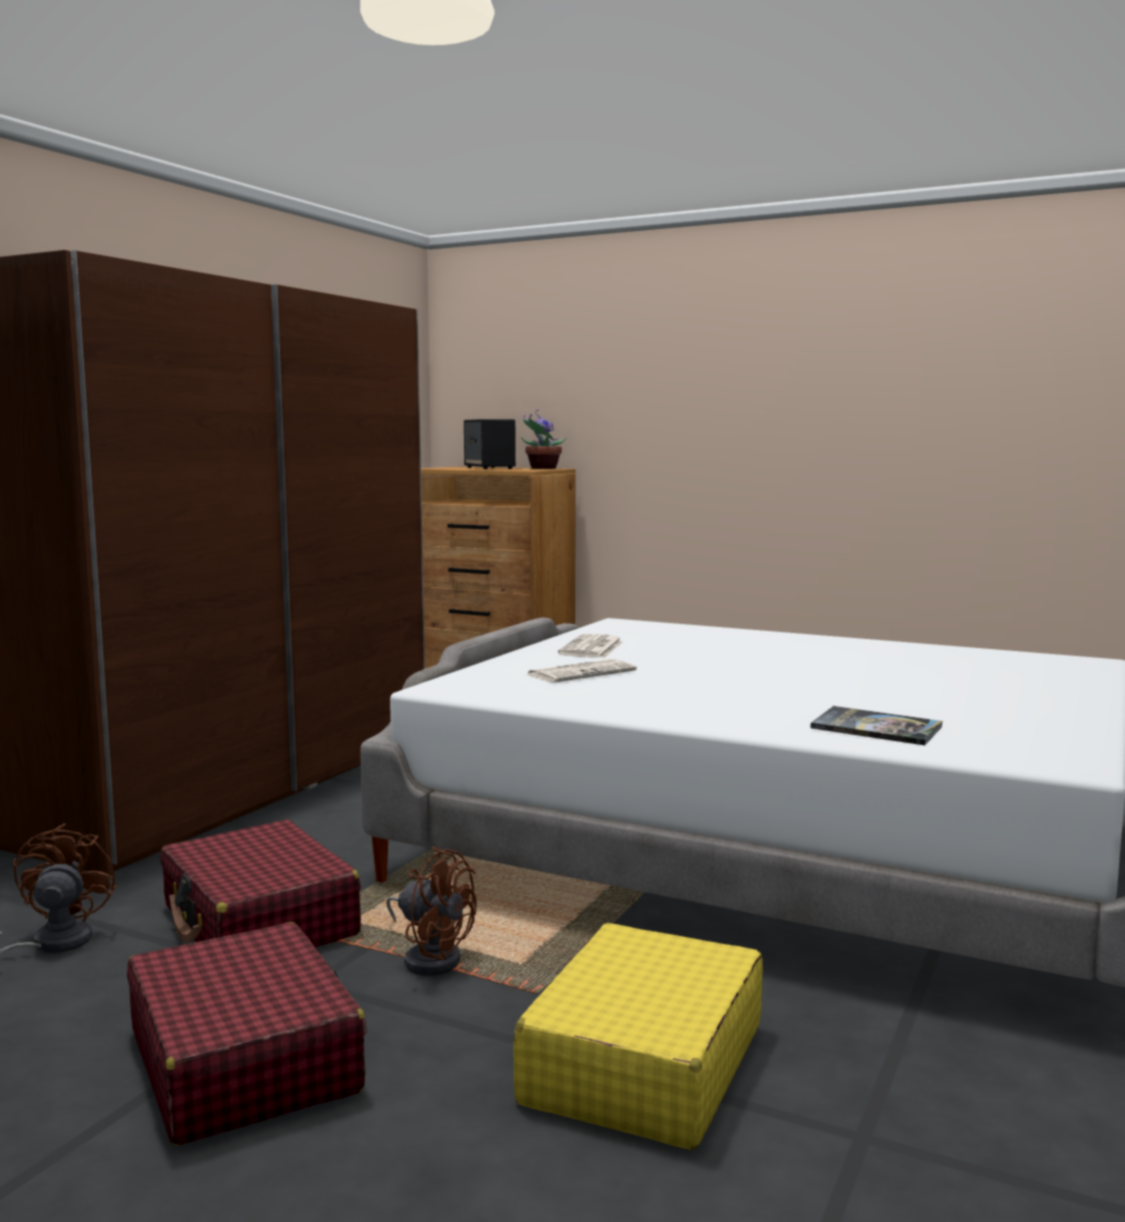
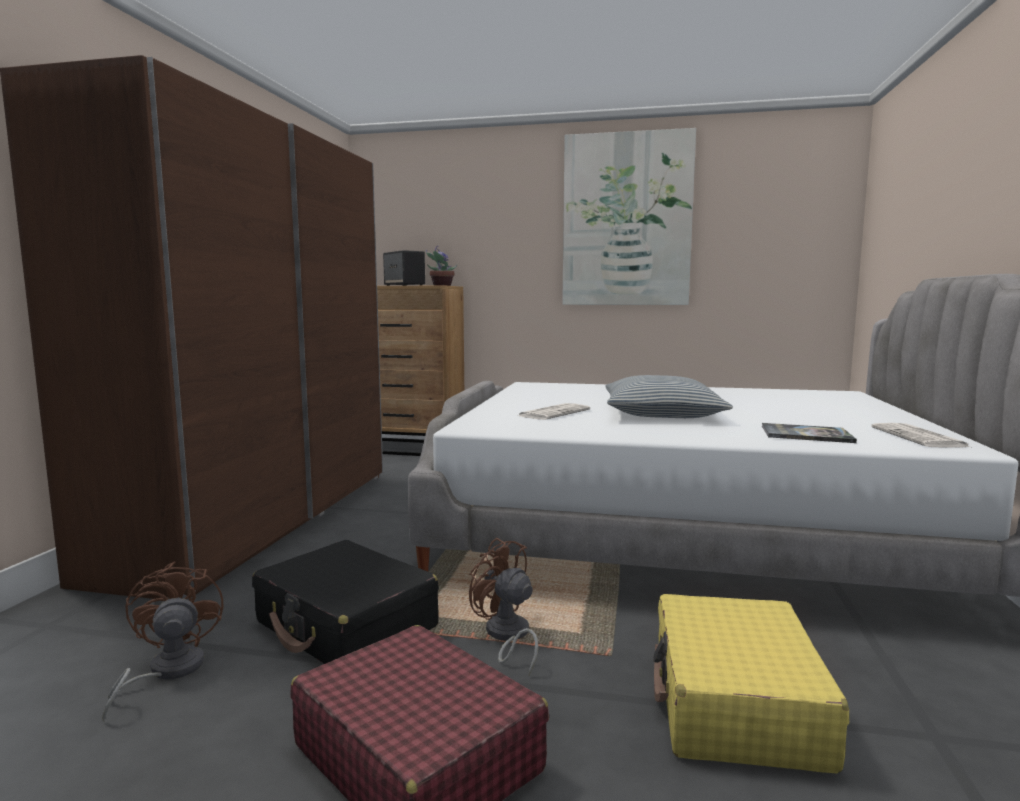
camera: 15 degrees left, 0 degrees up
red suitcase [160,820,361,947] -> black suitcase [252,540,439,664]
brown fan [386,847,477,976] -> brown fan turned 150 degrees counterclockwise [469,538,538,675]
newspaper [558,634,624,658] -> newspaper moved to [871,423,970,448]
none -> picture [562,128,696,305]
none -> pillow [606,375,733,418]

